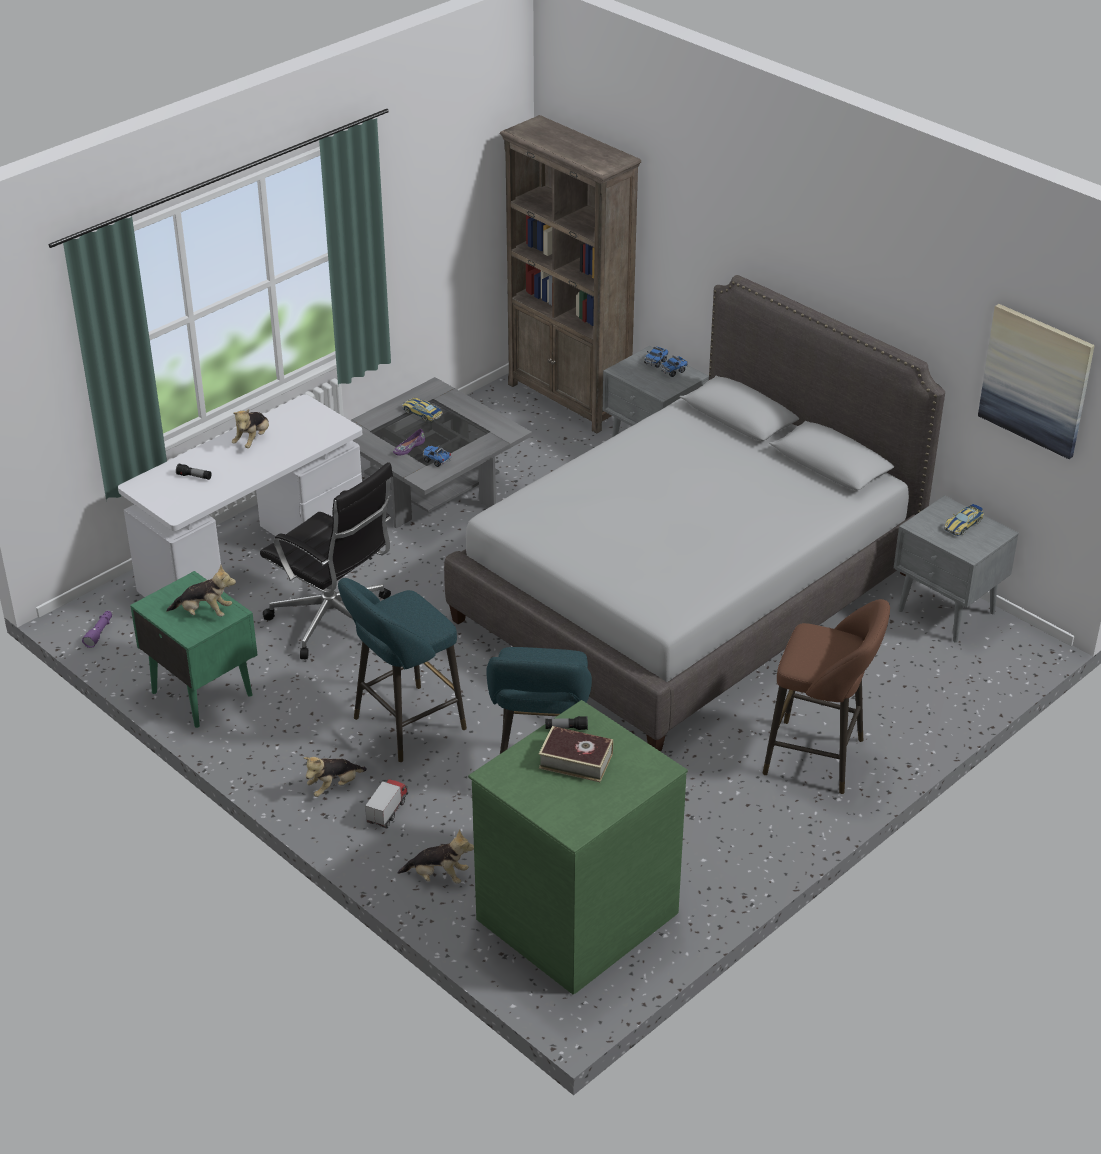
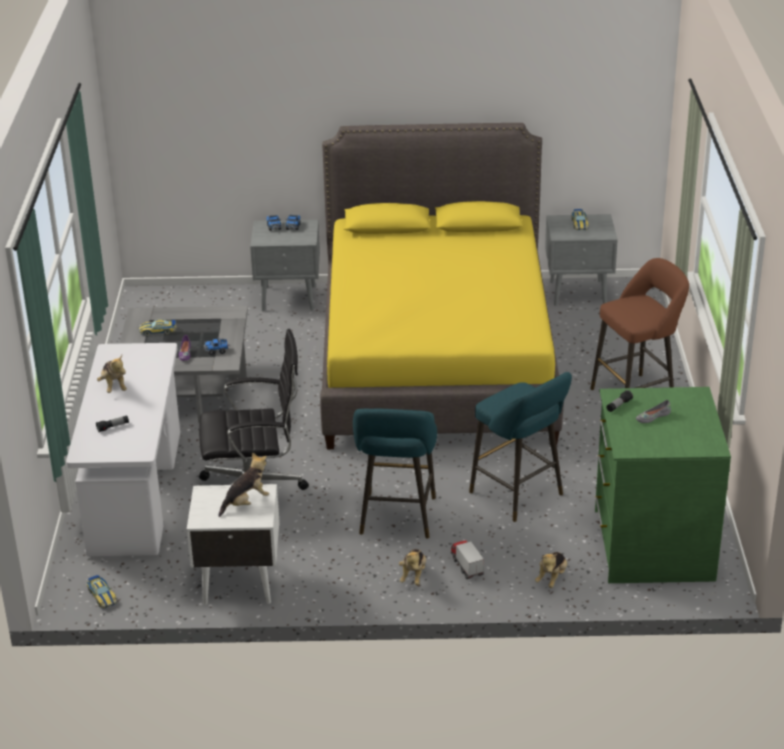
camera: 45 degrees left, 5 degrees down
purple flashlight [82,611,112,648] -> toy car [87,575,117,609]
green nightstand [130,571,257,728] -> white nightstand [187,484,280,605]
plush toy [398,829,474,884] -> plush toy turned 150 degrees clockwise [535,552,567,588]
grey bed [444,275,945,751] -> yellow bed [320,123,563,449]
brown bookcase [500,115,641,433] -> none
book [539,726,613,782] -> grey shoe [636,400,671,423]
picture [978,304,1094,459] -> none

